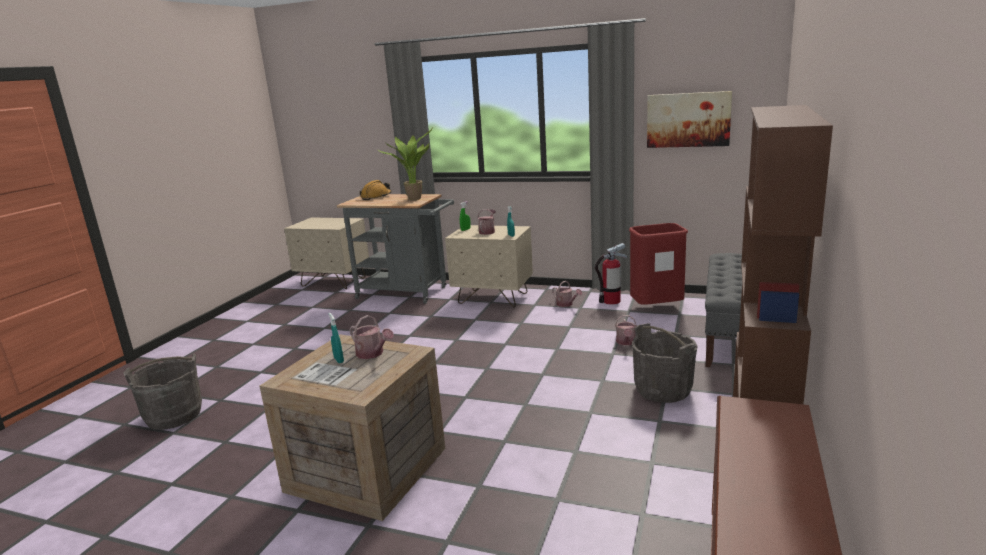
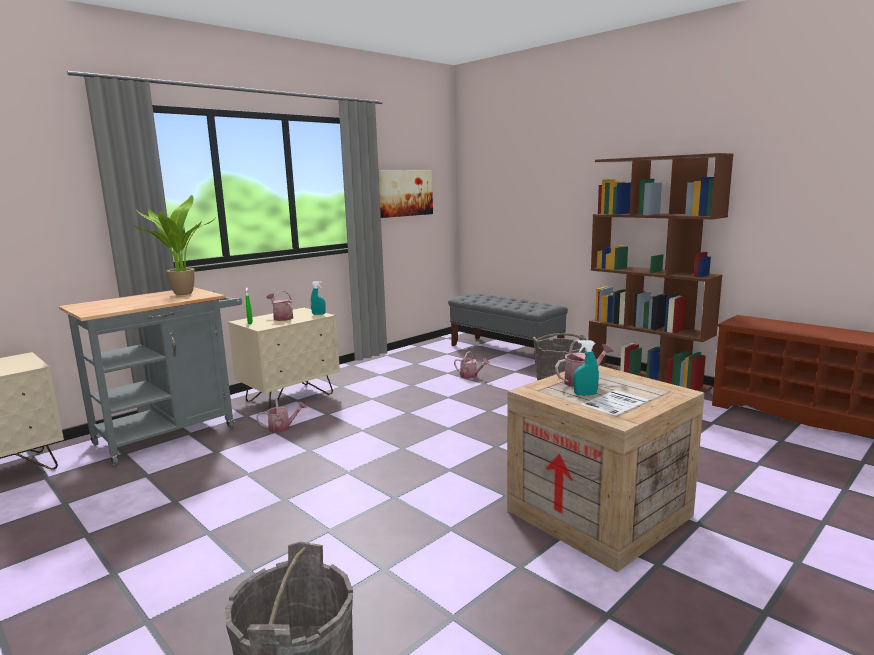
camera: 65 degrees left, 5 degrees down
orange hard hat [360,180,392,200] -> none
watering can [552,281,582,307] -> watering can moved to [256,398,307,433]
fire extinguisher [595,243,627,305] -> none
red trash can [629,223,688,305] -> none

